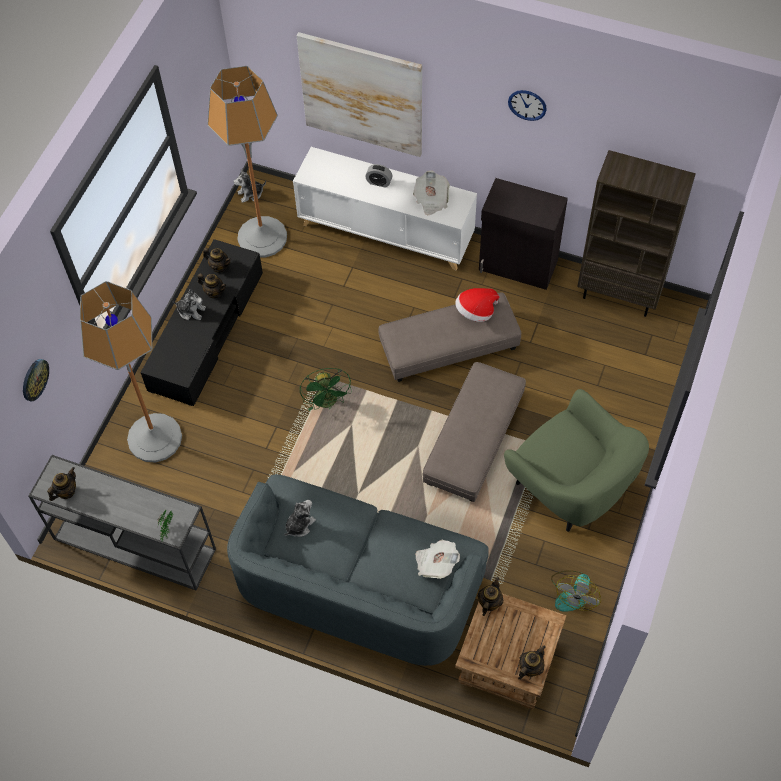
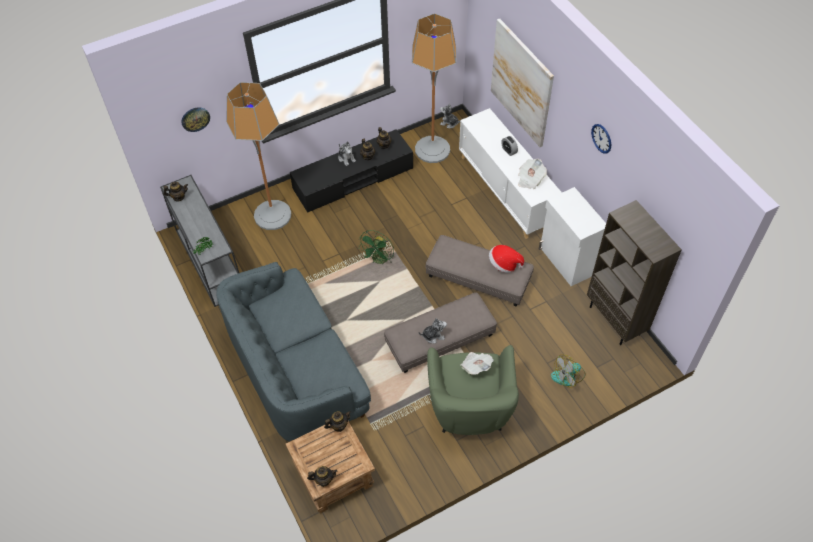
camera: 40 degrees right, 5 degrees down
plush toy [284,500,316,537] -> plush toy moved to [418,318,447,343]
newspaper [415,539,460,579] -> newspaper moved to [460,352,494,375]
black cabinet [479,178,568,290] -> white cabinet [539,187,606,286]
fan [551,570,601,612] -> fan moved to [551,354,586,388]

